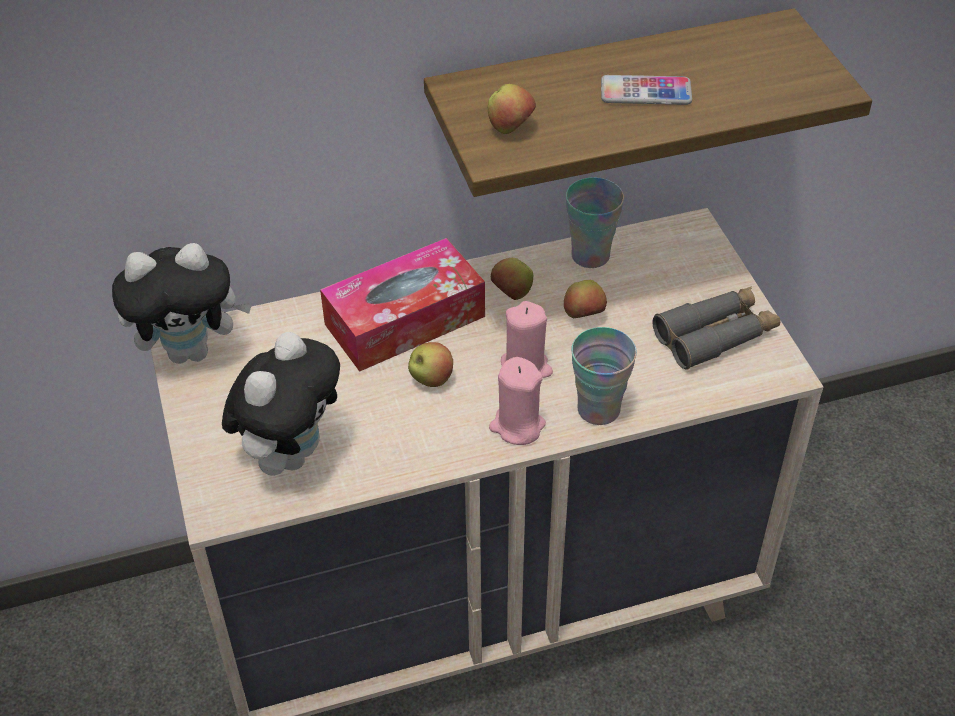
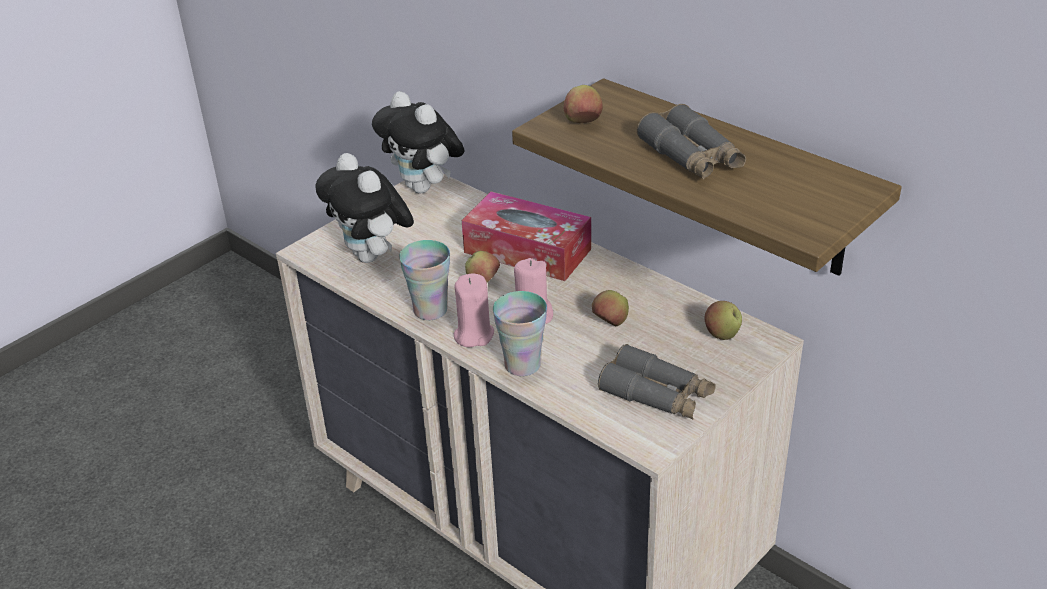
camera: 60 degrees right, 10 degrees down
plush toy [222,332,340,476] -> plush toy turned 60 degrees clockwise [315,153,414,263]
apple [491,258,533,300] -> apple moved to [704,301,742,340]
cup [566,177,624,268] -> cup moved to [399,240,450,320]
phone [601,75,692,105] -> grey binoculars [637,104,746,179]

